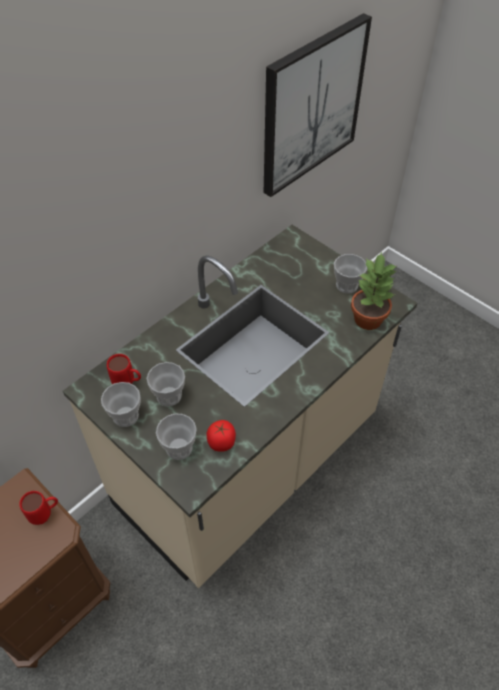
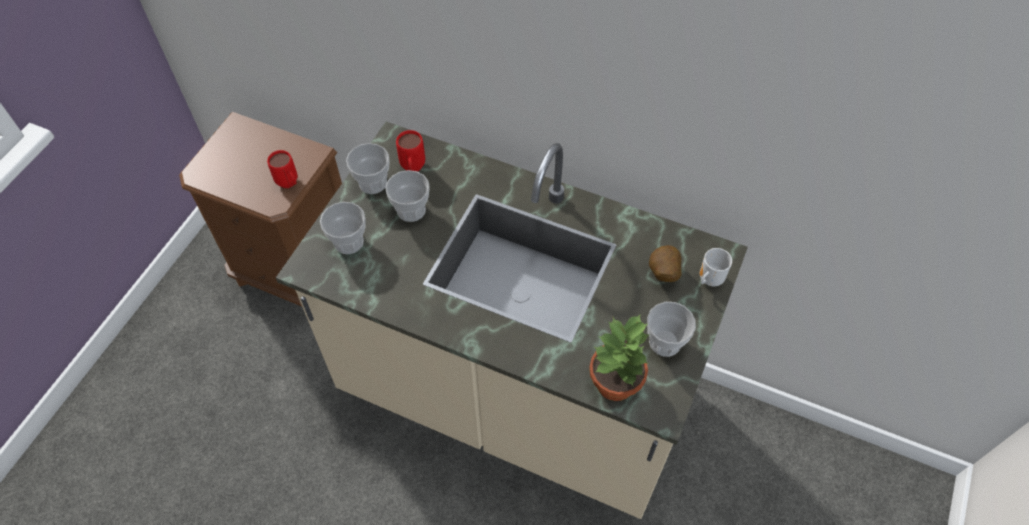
camera: 70 degrees right, 5 degrees up
tomato [206,420,236,452] -> none
picture [264,13,372,197] -> none
none -> potato [649,245,682,282]
none -> mug [700,248,732,287]

